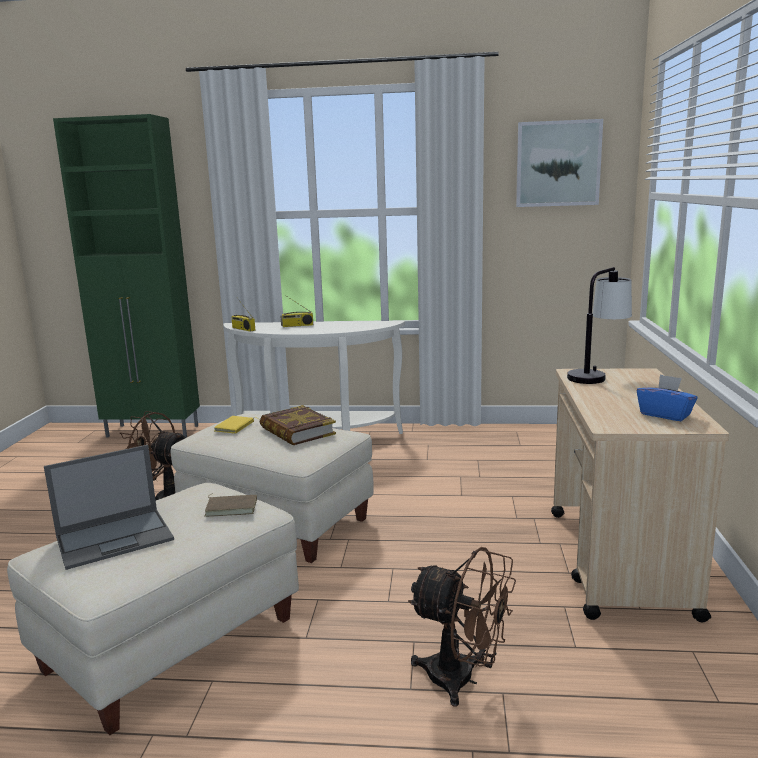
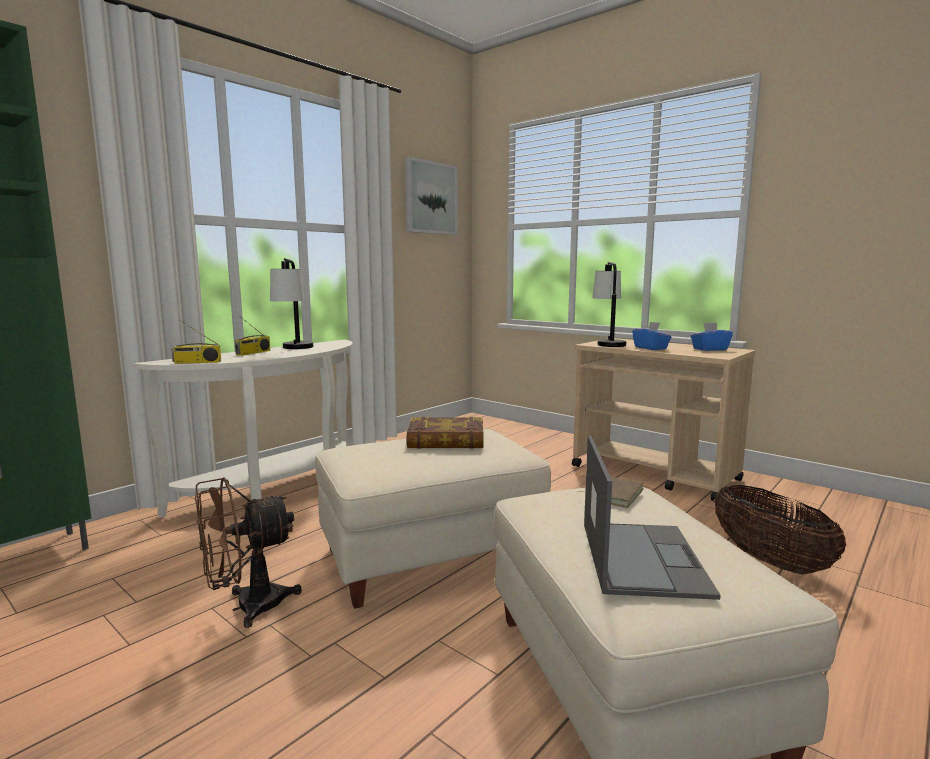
camera: 55 degrees left, 5 degrees down
yellow book [214,416,259,434] -> none
brown fan [408,547,516,707] -> basket [714,485,847,575]
none -> table lamp [270,258,313,349]
none -> blue tissue box [632,322,671,350]

